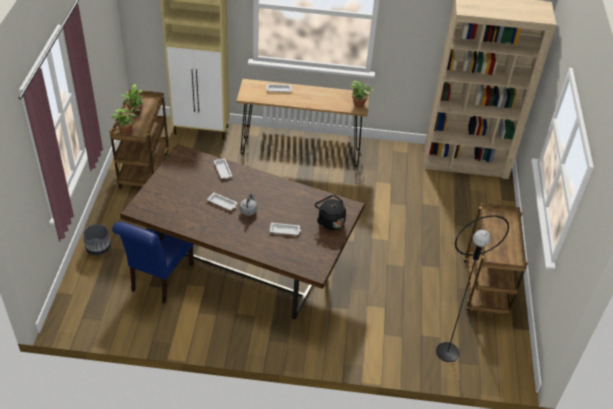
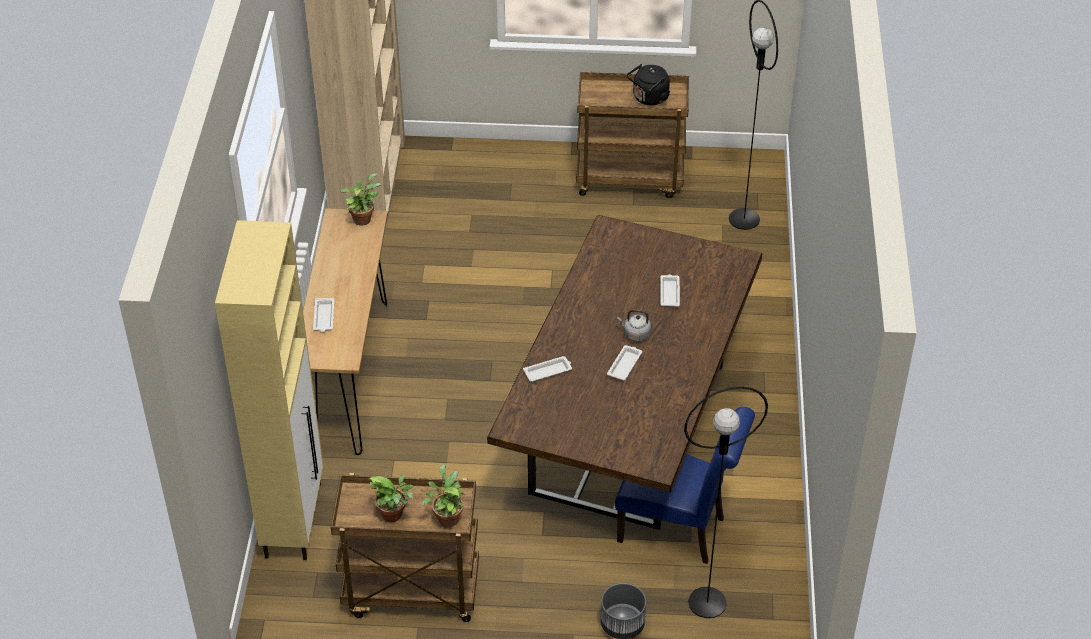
camera: 90 degrees left, 0 degrees up
black kettle [314,195,346,230] -> black kettle moved to [627,64,670,106]
none -> black floor lamp [684,387,768,618]

